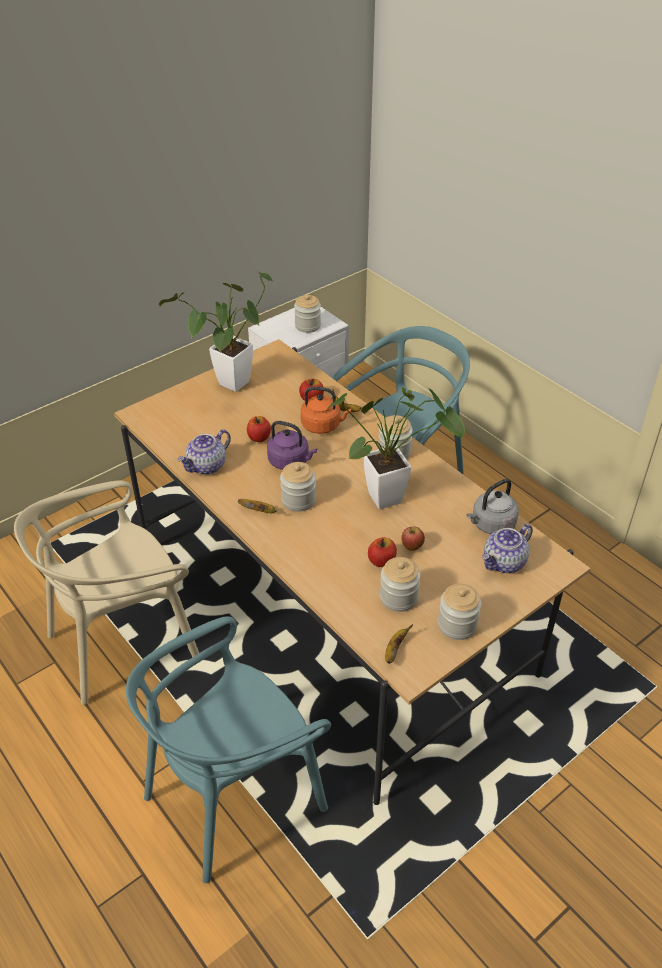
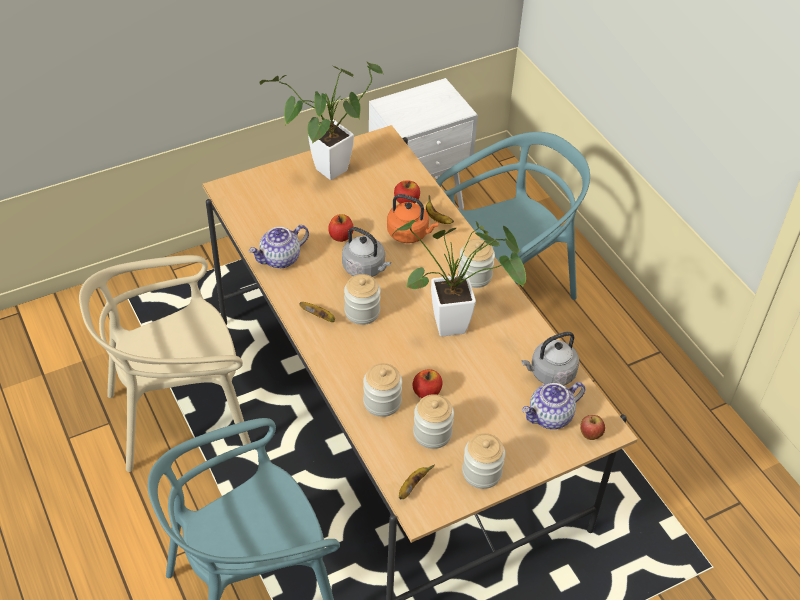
camera: 10 degrees right, 5 degrees up
purple kettle [267,421,317,470] -> grey kettle [342,227,391,277]
jar [294,295,321,333] -> jar moved to [363,363,402,417]
apple [401,527,425,551] -> apple moved to [580,415,605,440]

